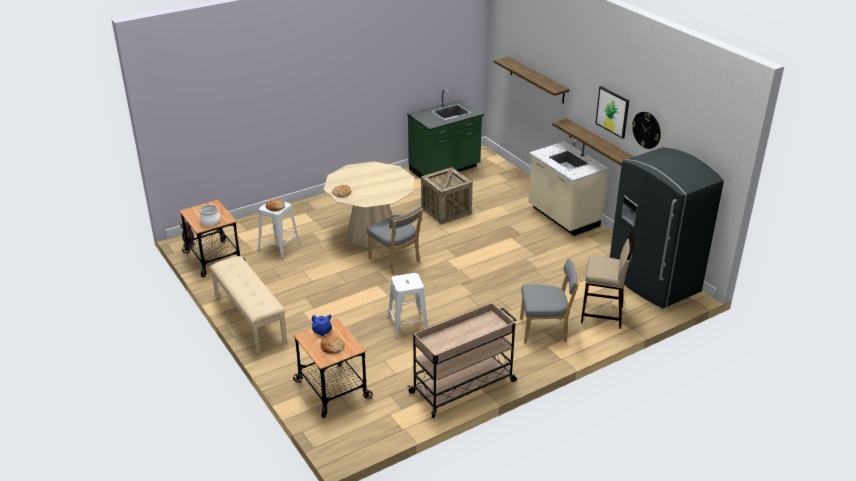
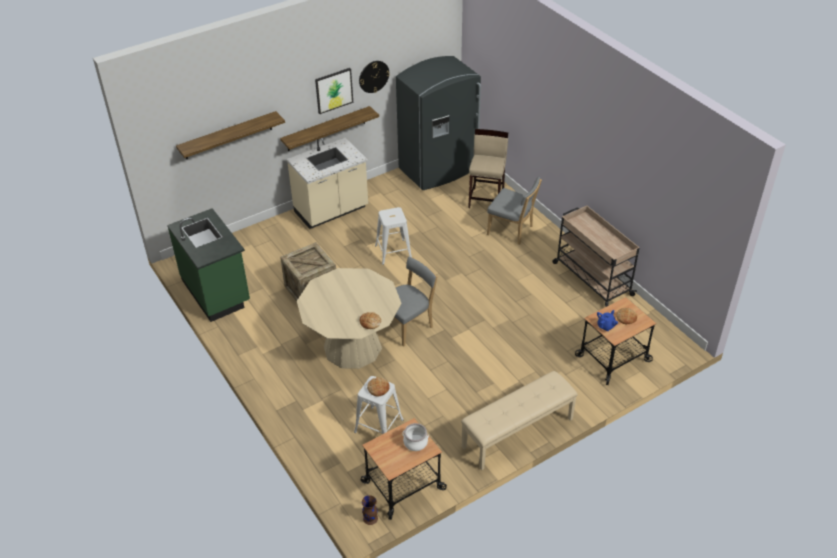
camera: 90 degrees left, 10 degrees up
white stool [387,273,429,339] -> white stool moved to [375,207,412,265]
grey chair [520,258,579,344] -> grey chair turned 120 degrees clockwise [487,177,542,245]

